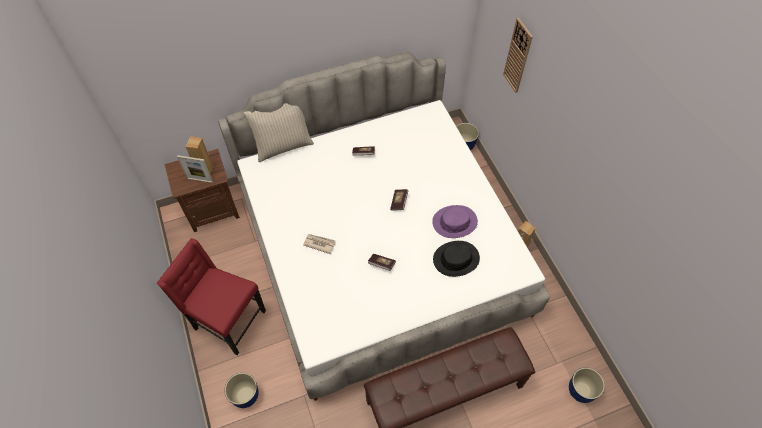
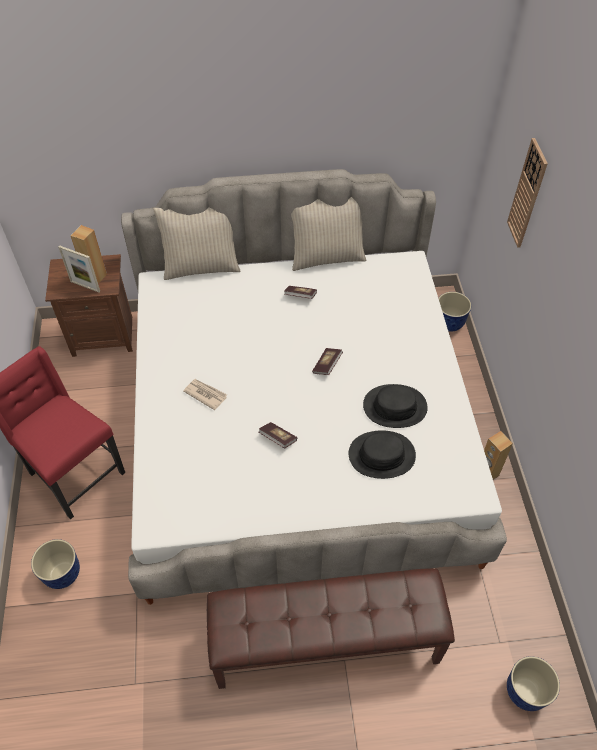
camera: 15 degrees right, 5 degrees down
purple hat [432,205,478,238] -> black hat [363,384,428,428]
none -> beige pillow [291,197,367,271]

